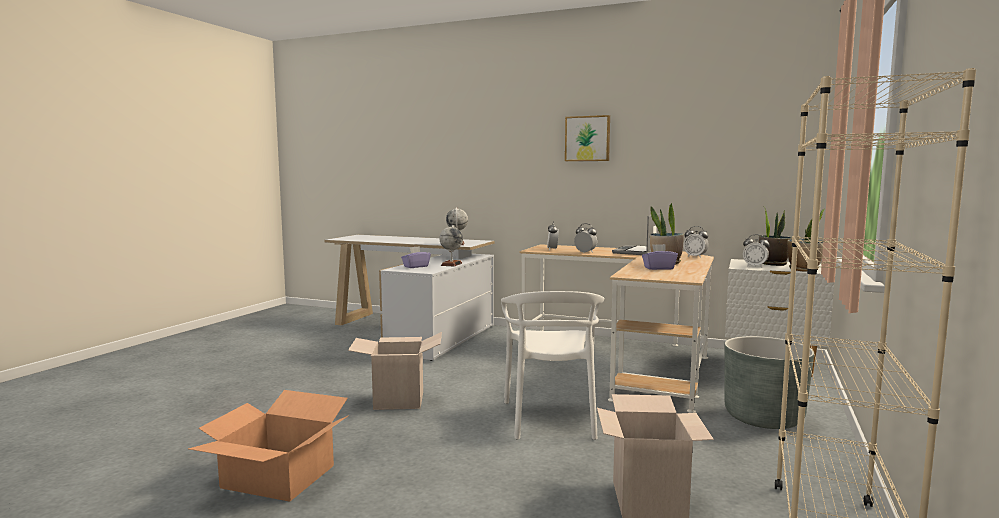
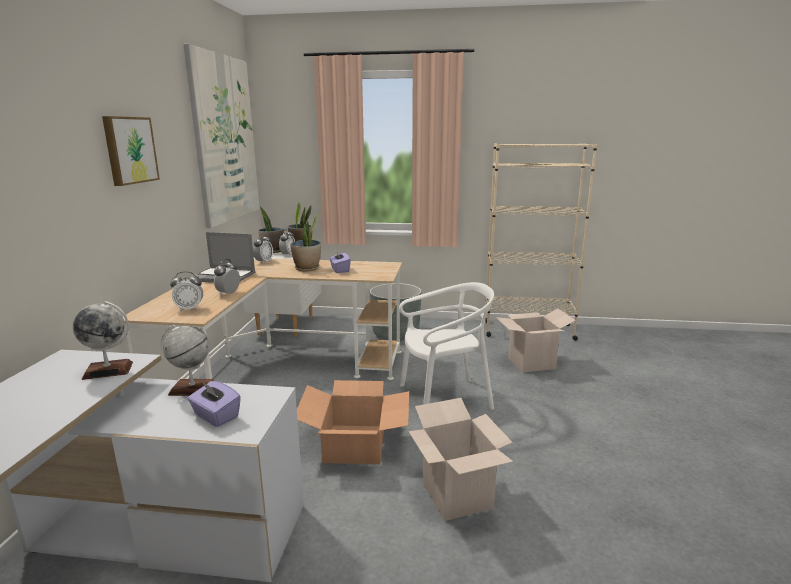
camera: 105 degrees left, 10 degrees up
cardboard box [188,390,349,502] -> cardboard box moved to [297,380,409,464]
none -> picture [184,44,260,228]

